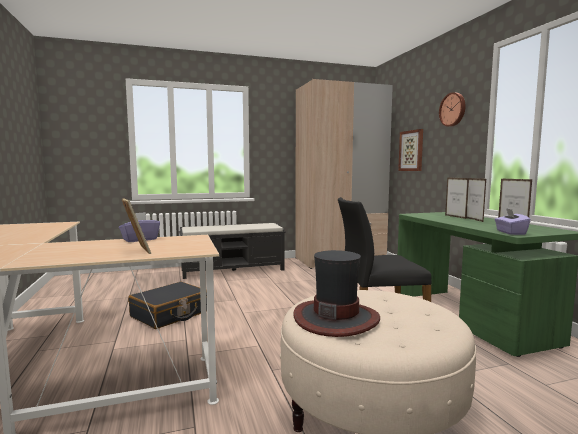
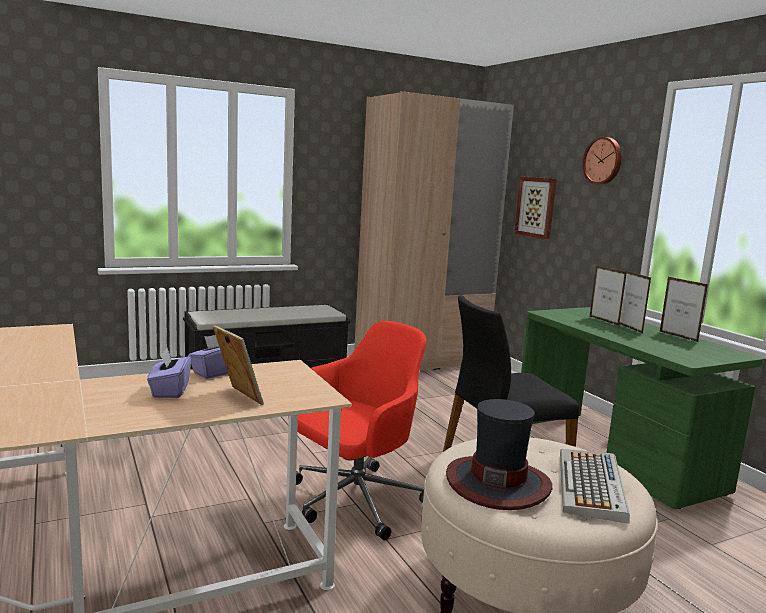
camera: 10 degrees left, 5 degrees up
black suitcase [128,282,207,329] -> none
purple tissue box [495,208,531,235] -> purple tissue box moved to [147,348,191,398]
none -> red office chair [288,321,427,540]
none -> keyboard [560,449,630,524]

